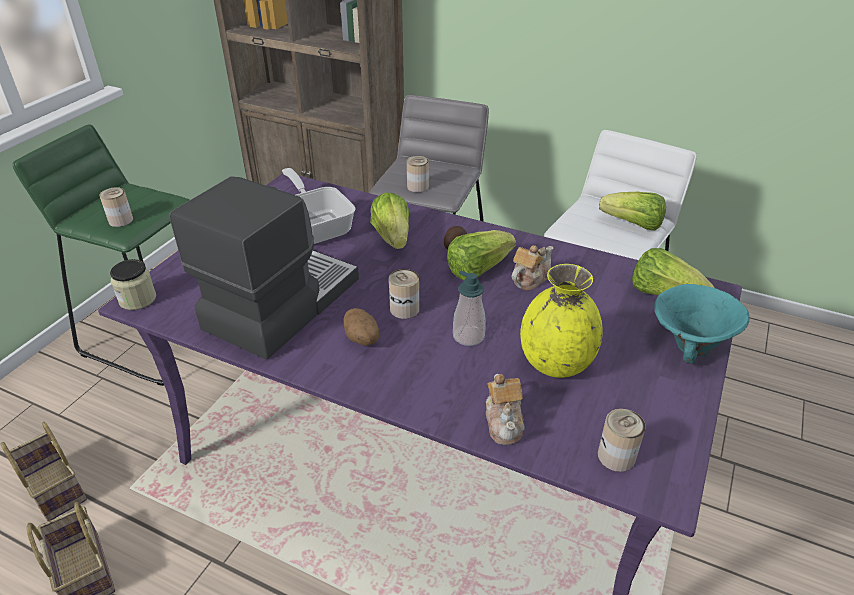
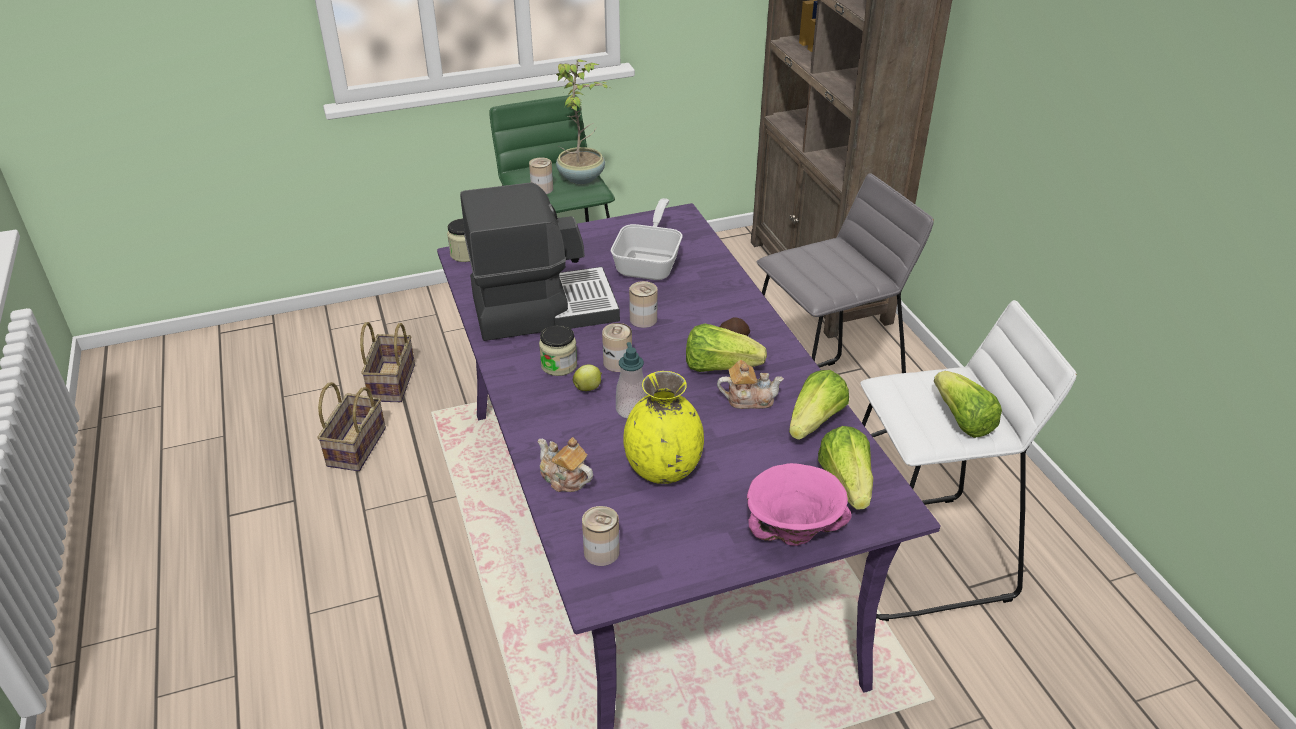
camera: 45 degrees right, 0 degrees up
potato [343,308,379,346] -> jar [539,325,577,376]
lettuce [370,192,409,249] -> lettuce moved to [789,370,849,440]
can [407,156,429,192] -> can moved to [629,281,658,328]
teapot [486,374,525,445] -> teapot turned 90 degrees clockwise [538,437,593,492]
turquoise bowl [654,284,749,364] -> pink bowl [747,463,851,546]
none -> potted plant [556,59,608,184]
none -> apple [573,365,602,391]

